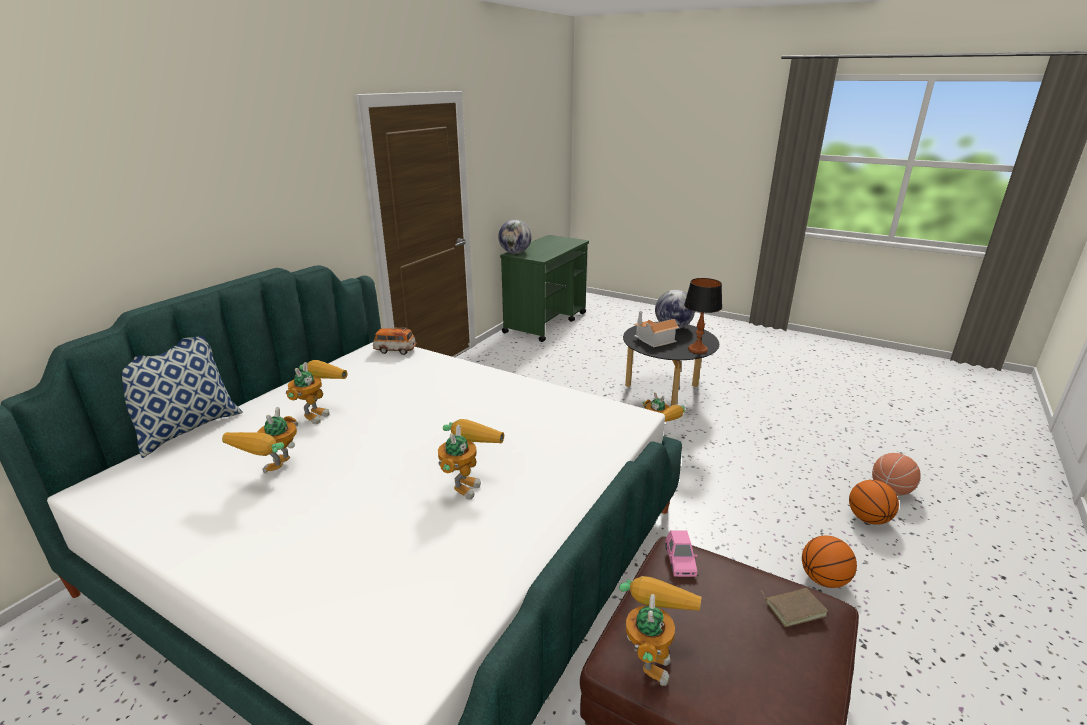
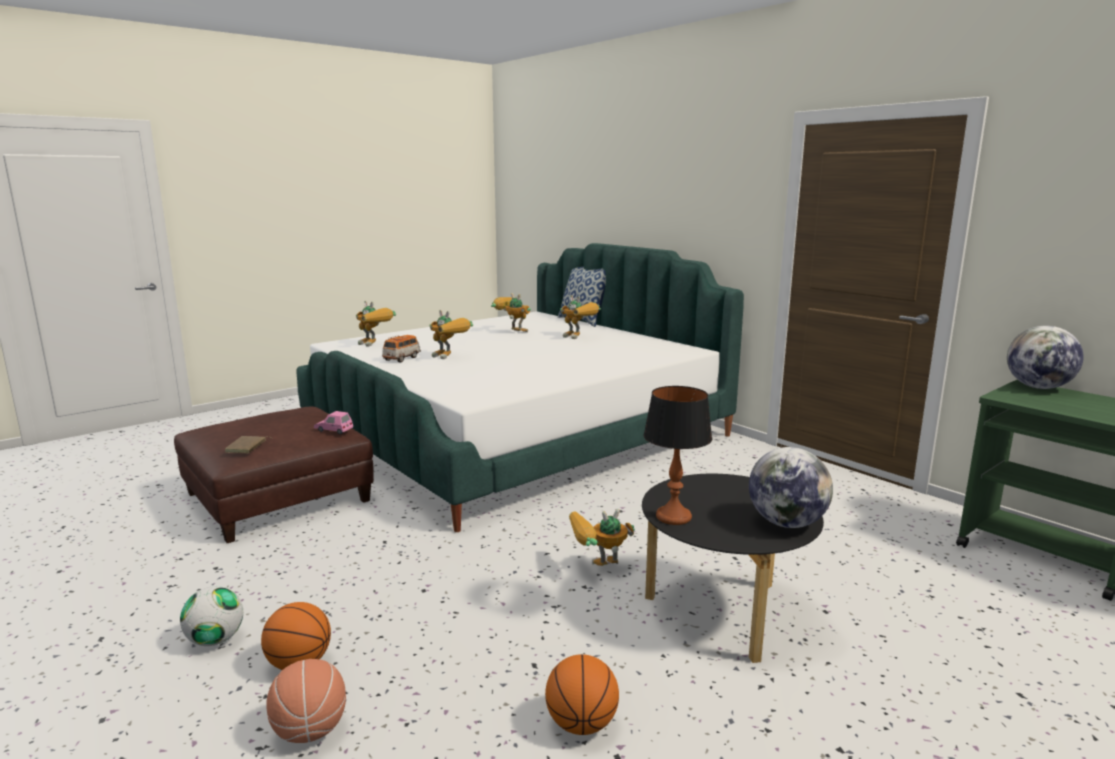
camera: 110 degrees right, 10 degrees down
toy car [373,328,417,355] -> toy car moved to [382,335,421,362]
toy robot [619,576,702,686] -> toy robot moved to [356,301,396,347]
toy house [633,311,680,347] -> none
basketball [802,536,857,588] -> basketball moved to [545,654,619,735]
none -> football [180,586,243,646]

